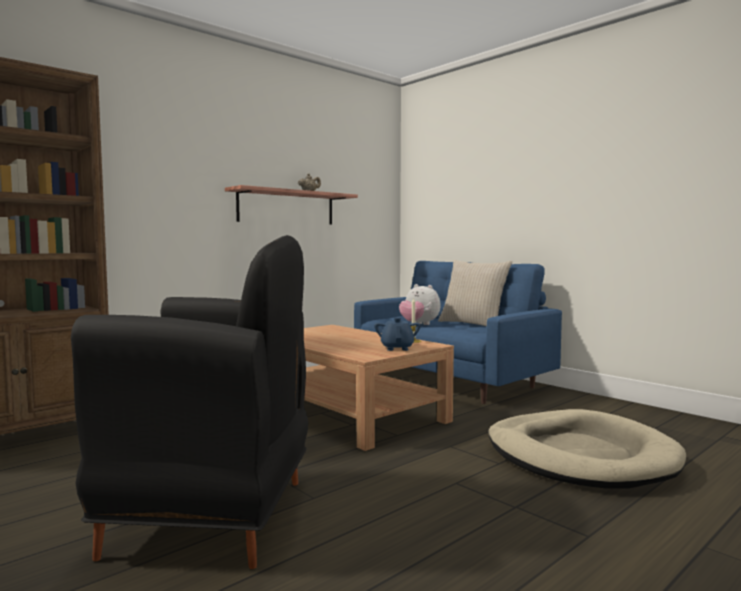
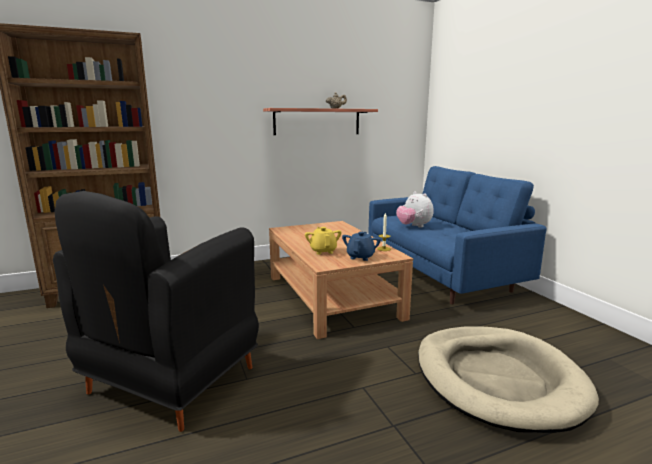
camera: 20 degrees right, 10 degrees up
black armchair [71,235,308,569] -> black armchair turned 90 degrees clockwise [53,191,259,432]
beige pillow [438,260,512,326] -> none
none -> yellow teapot [305,227,342,255]

